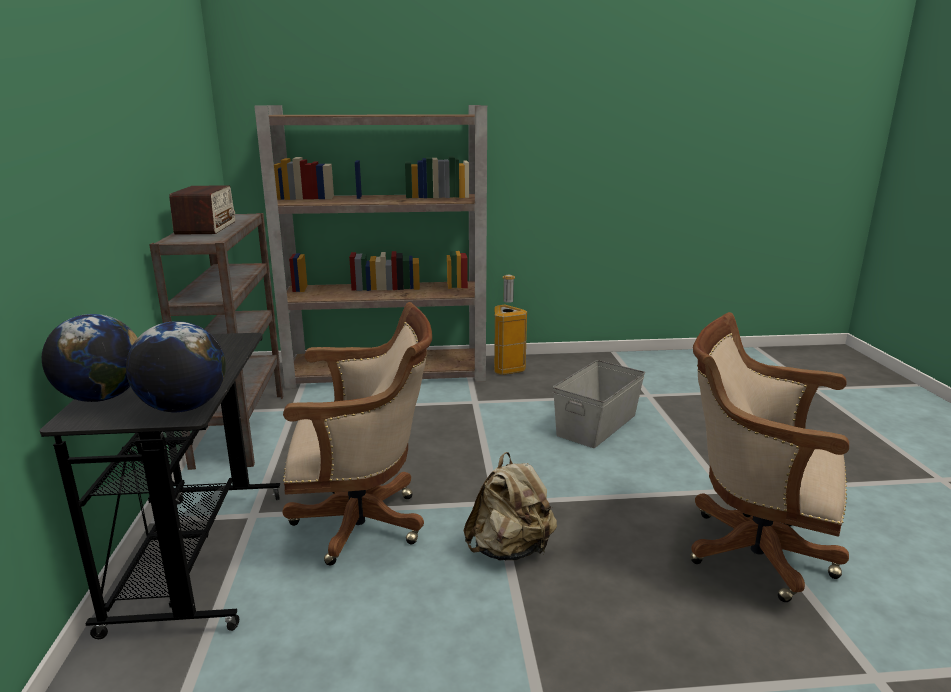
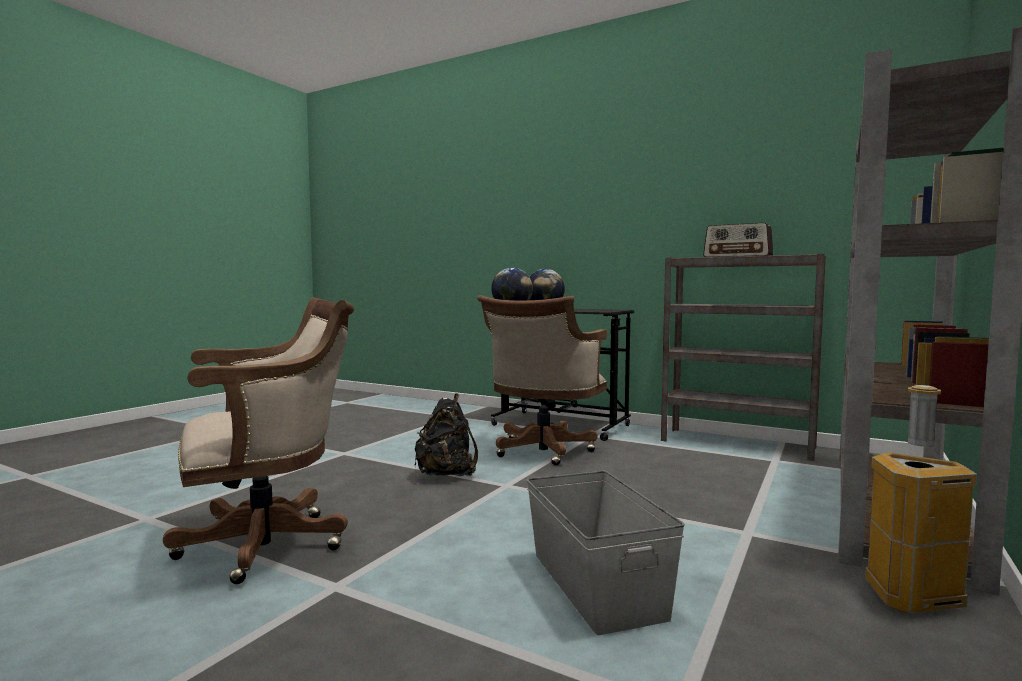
camera: 125 degrees right, 15 degrees down
beige backpack [464,452,557,561] -> black backpack [415,394,478,476]

